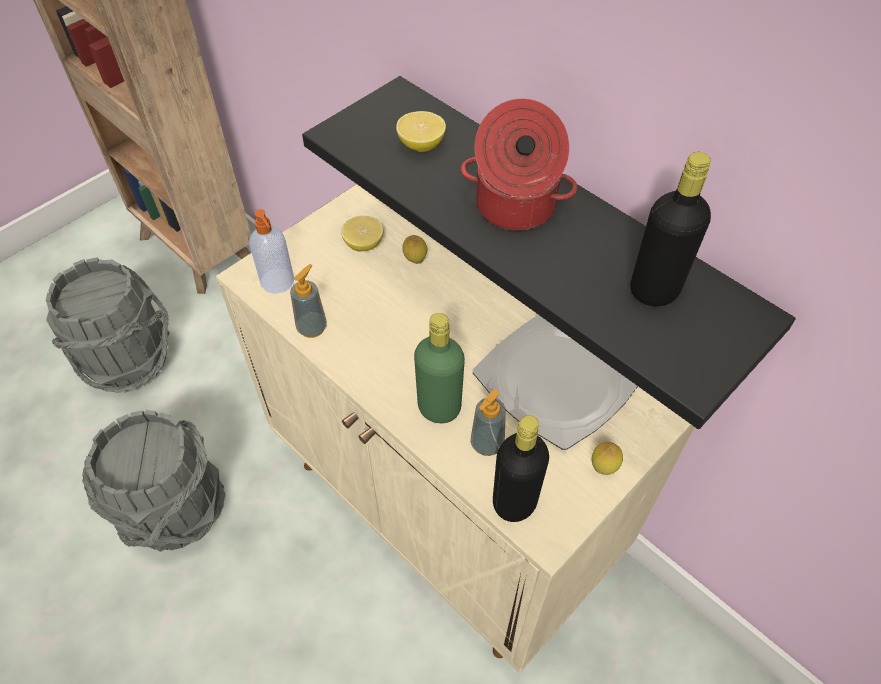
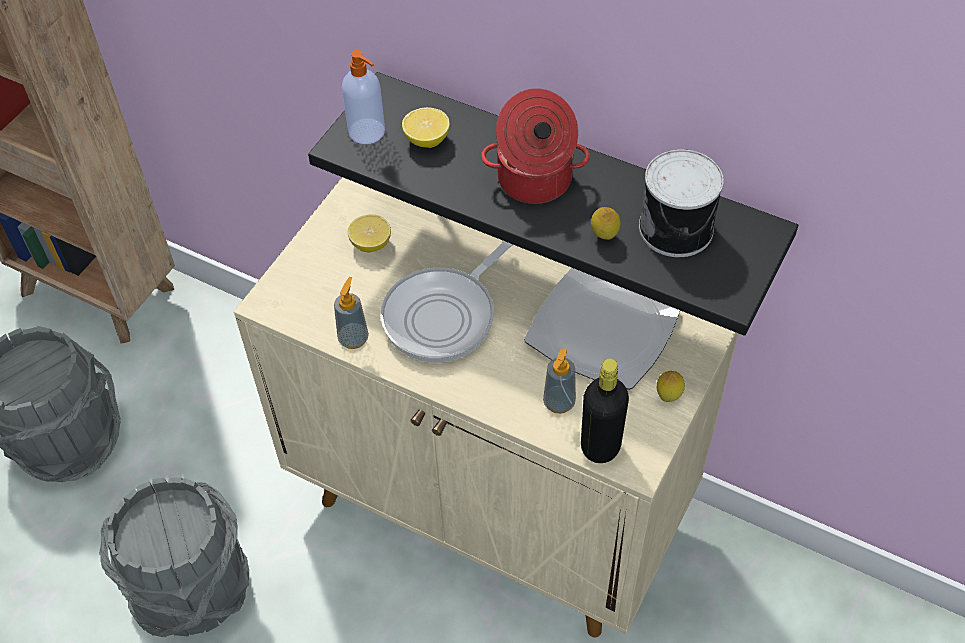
camera: 15 degrees left, 0 degrees up
soap dispenser [249,209,294,294] -> soap dispenser moved to [342,50,385,144]
lemon [402,235,427,264] -> lemon moved to [591,207,620,240]
green bottle [414,313,465,423] -> none
black bottle [631,152,711,306] -> can [639,149,724,257]
none -> frying pan [381,241,513,363]

